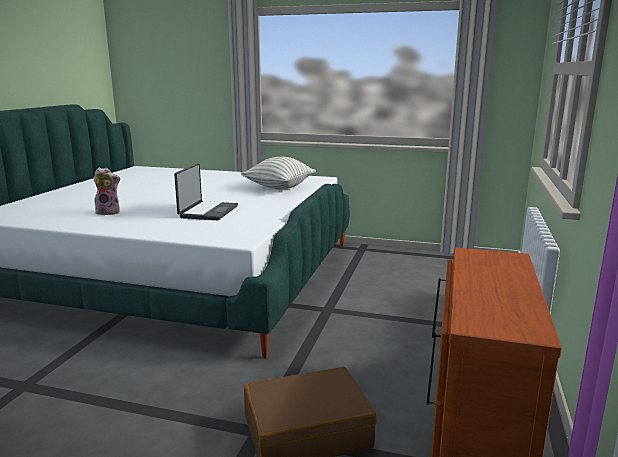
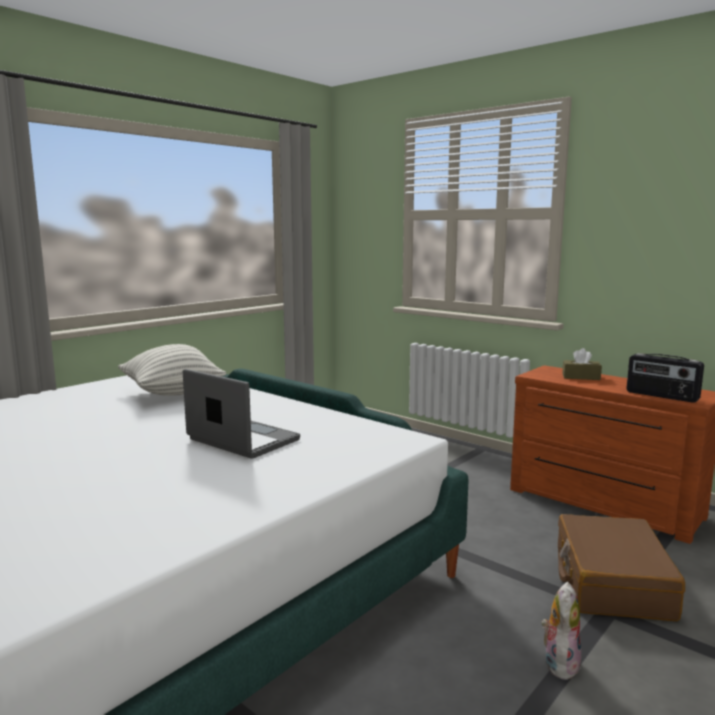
camera: 65 degrees left, 5 degrees down
plush toy [94,167,120,215] -> plush toy moved to [541,582,581,680]
none -> brown tissue box [562,348,602,380]
none -> radio [627,353,704,403]

